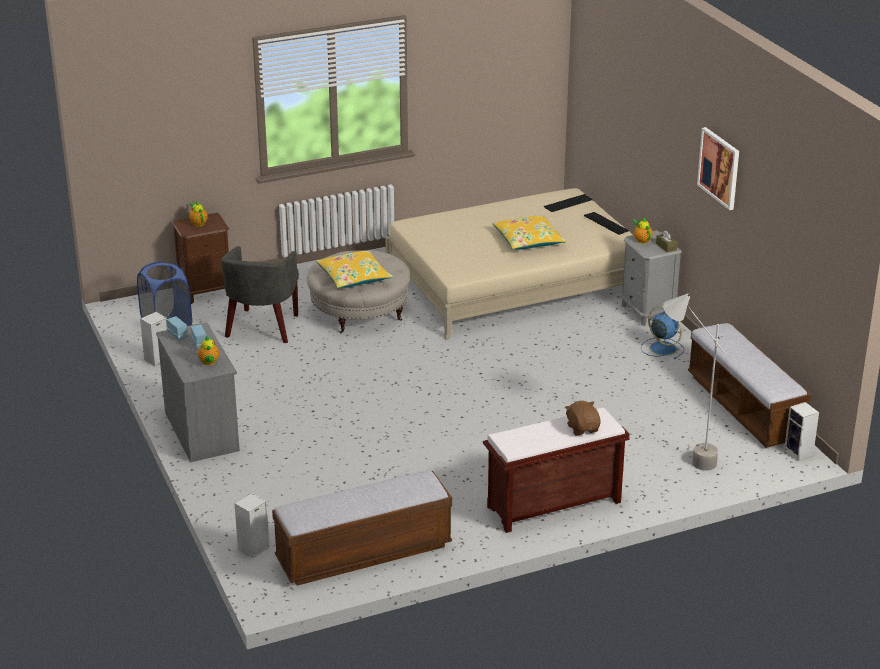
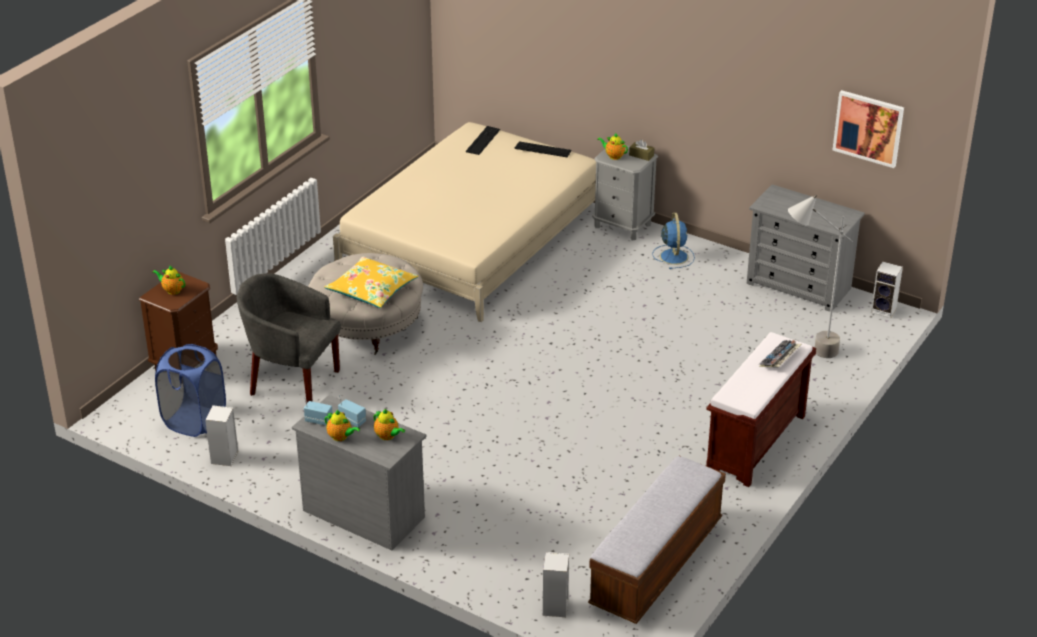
camera: 35 degrees left, 5 degrees up
grey armchair [221,246,299,343] -> grey armchair turned 135 degrees clockwise [237,273,341,403]
yellow pillow [492,216,566,249] -> none
brown plush toy [565,401,601,436] -> keyboard [759,340,802,368]
blue fan [641,306,684,359] -> blue fan turned 75 degrees clockwise [652,213,695,269]
bench [688,322,811,448] -> grey dresser [746,184,865,312]
picture [697,127,739,210] -> picture moved to [833,90,904,168]
none -> teapot [324,410,360,441]

